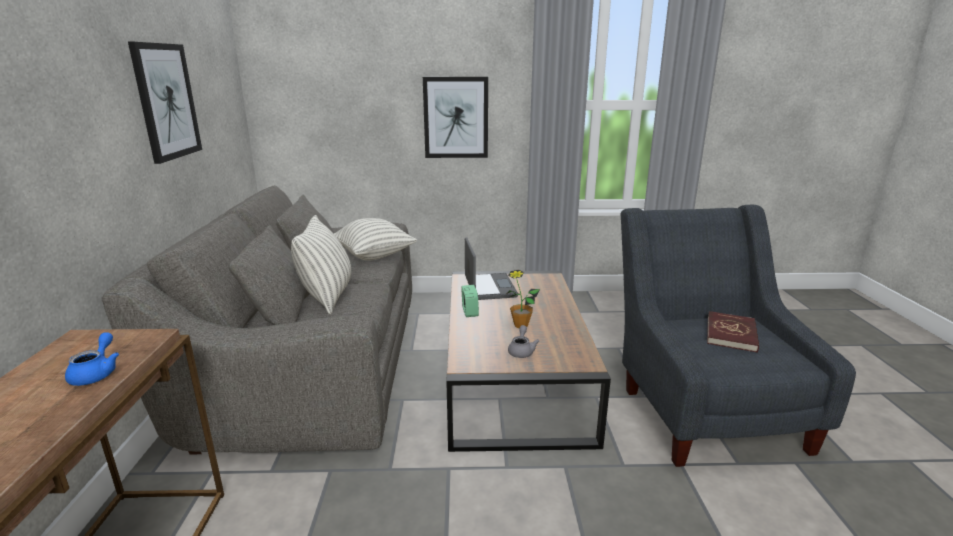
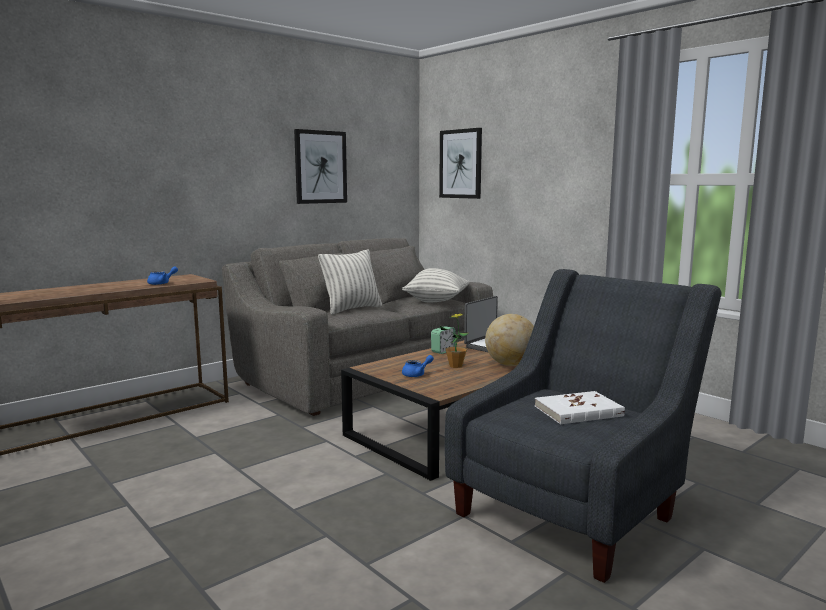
camera: 50 degrees right, 10 degrees down
picture [423,77,488,158] -> picture moved to [439,128,482,199]
grey teapot [508,325,539,358] -> blue teapot [402,355,434,377]
red book [707,311,759,353] -> white book [535,391,625,425]
none -> globe [485,314,534,366]

